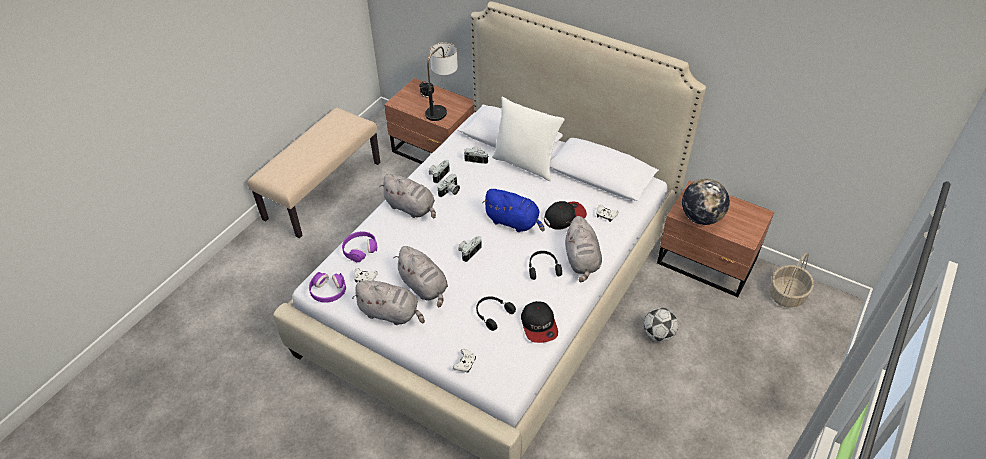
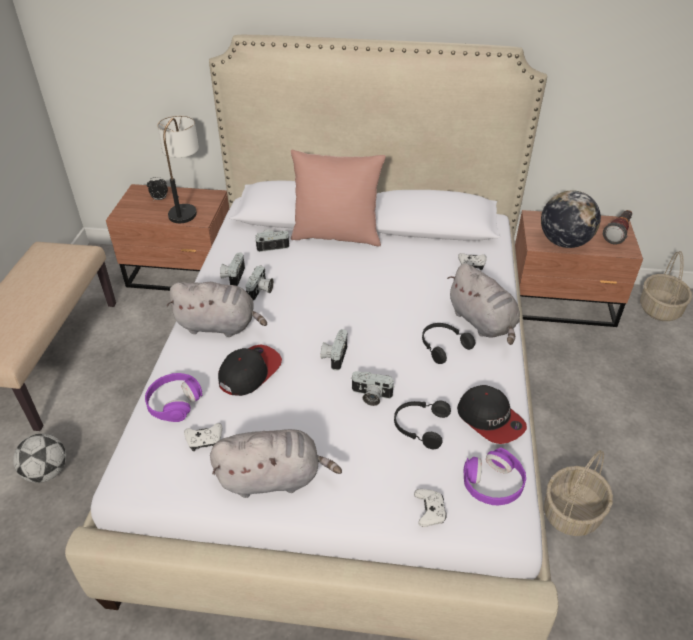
camera: 25 degrees left, 5 degrees down
purple headphones [309,272,346,303] -> purple headphones moved to [463,447,526,505]
grey plush toy [393,246,448,307] -> none
blue plush toy [482,189,545,232] -> none
white pillow [492,96,565,181] -> pink pillow [291,150,386,246]
cap [544,201,587,230] -> cap moved to [218,344,282,396]
football [644,308,678,342] -> football moved to [13,434,66,483]
none -> camera [351,371,395,406]
none -> basket [544,450,613,536]
none -> flashlight [603,210,632,245]

